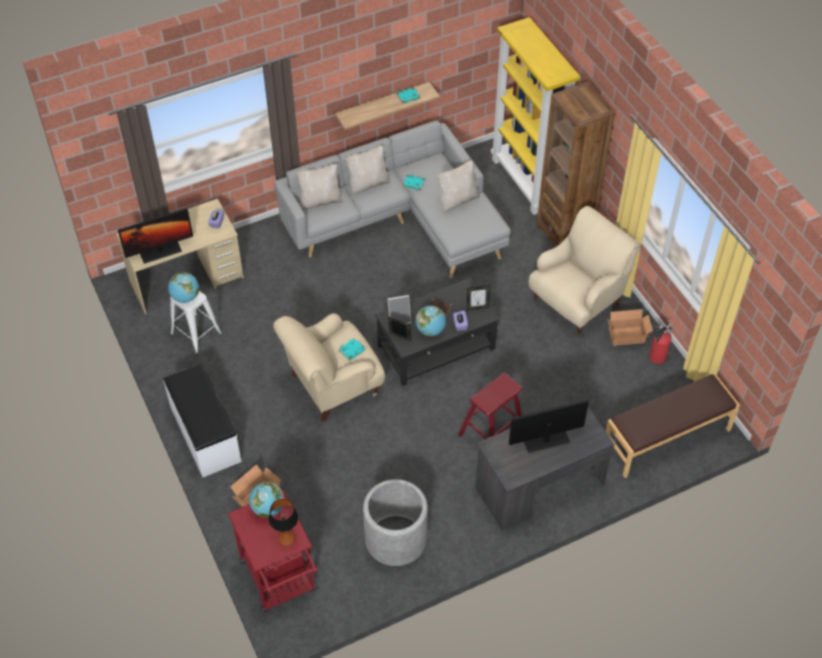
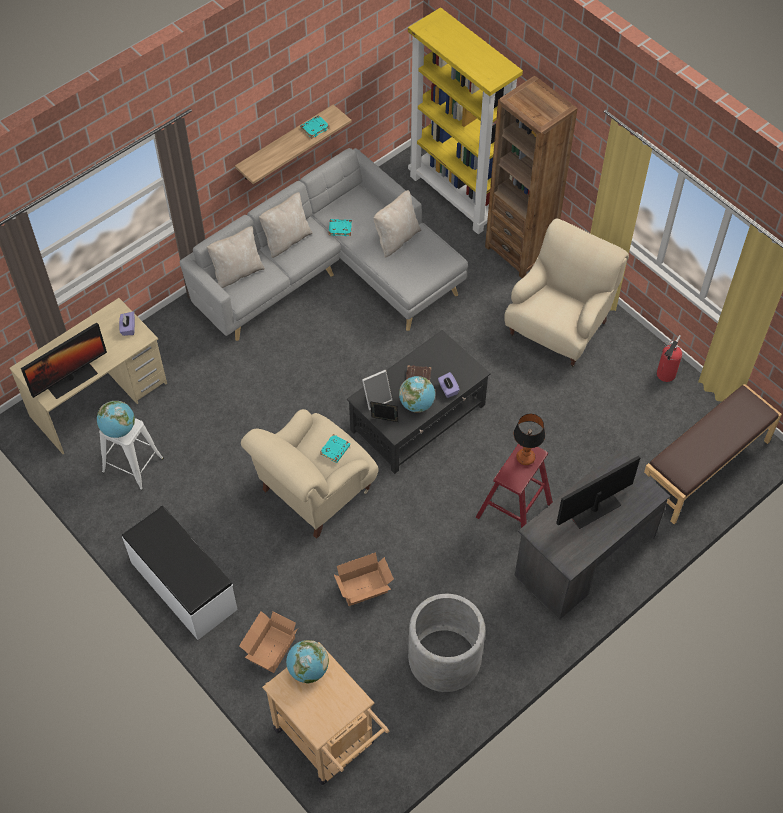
camera: 15 degrees left, 5 degrees up
red cart [228,490,318,612] -> beige cart [262,642,389,785]
table lamp [269,499,298,546] -> table lamp moved to [514,413,545,465]
picture frame [467,285,490,310] -> none
cardboard box [607,309,653,346] -> cardboard box moved to [334,552,394,606]

